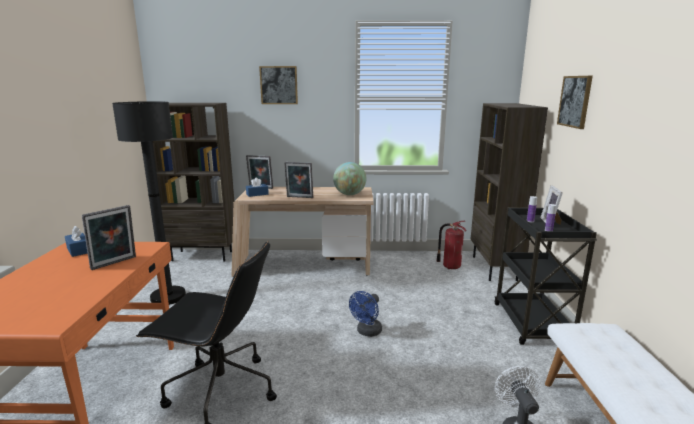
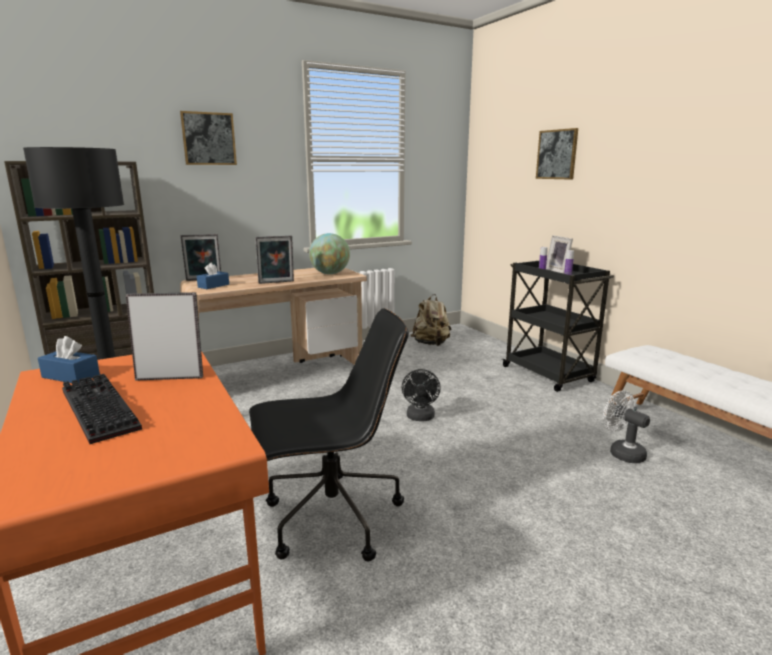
camera: 30 degrees left, 0 degrees up
picture frame [82,205,136,270] -> picture frame turned 105 degrees counterclockwise [126,292,203,380]
blue fan [349,291,382,337] -> black fan [402,369,441,421]
fire extinguisher [437,221,467,269] -> beige backpack [411,294,452,346]
brown bookcase [471,103,548,281] -> none
none -> keyboard [62,374,142,444]

